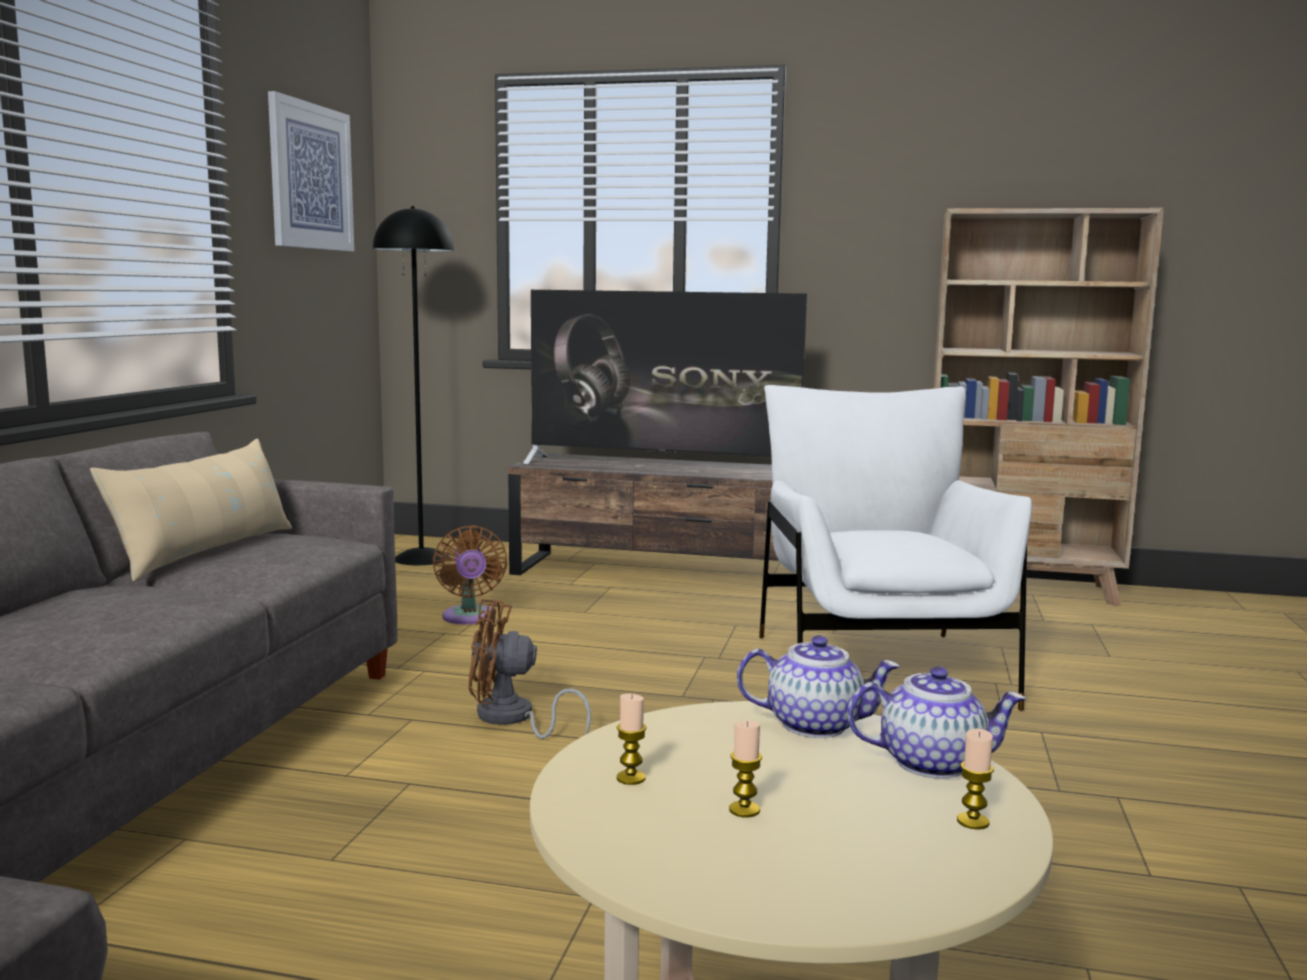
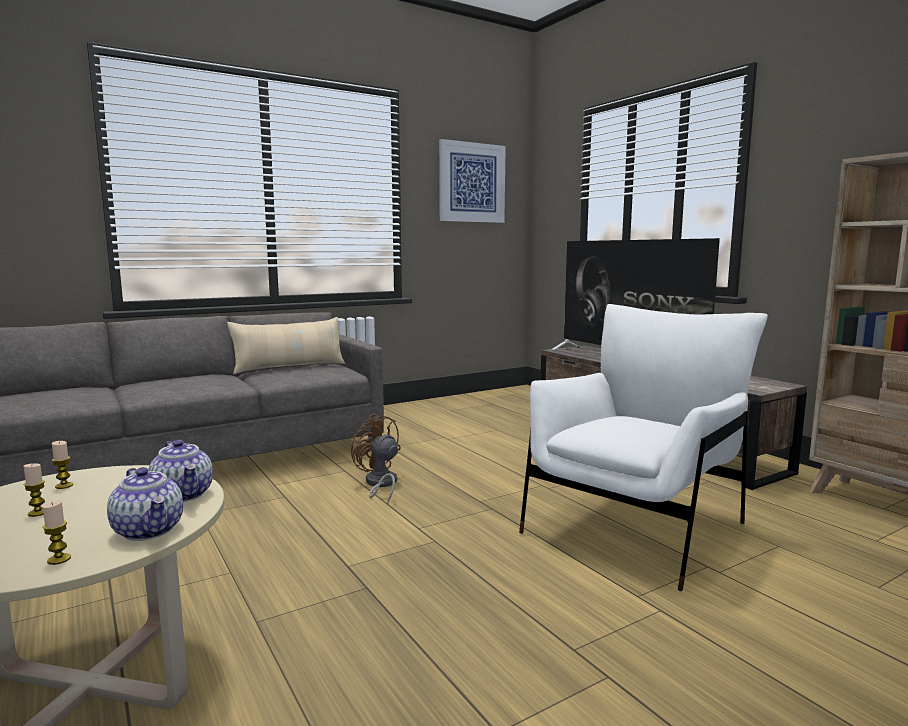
camera: 45 degrees right, 0 degrees up
black floor lamp [373,206,454,565] -> none
brown fan [433,525,507,624] -> none

